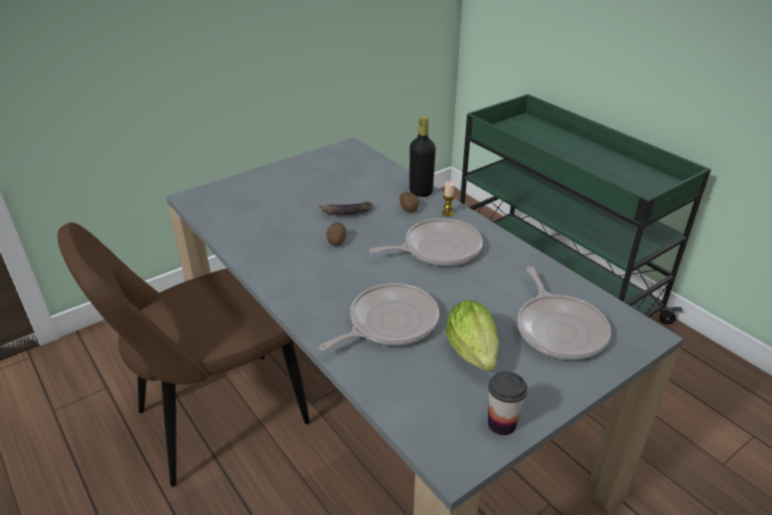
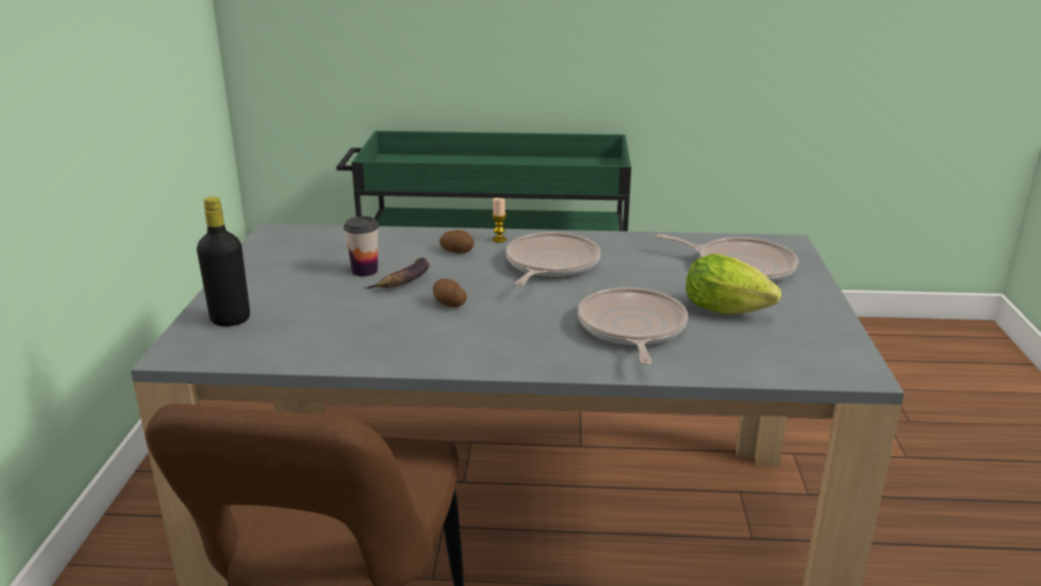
camera: 50 degrees left, 10 degrees down
black bottle [409,116,436,197] -> black bottle moved to [197,197,250,326]
cup [488,371,528,435] -> cup moved to [344,216,379,277]

